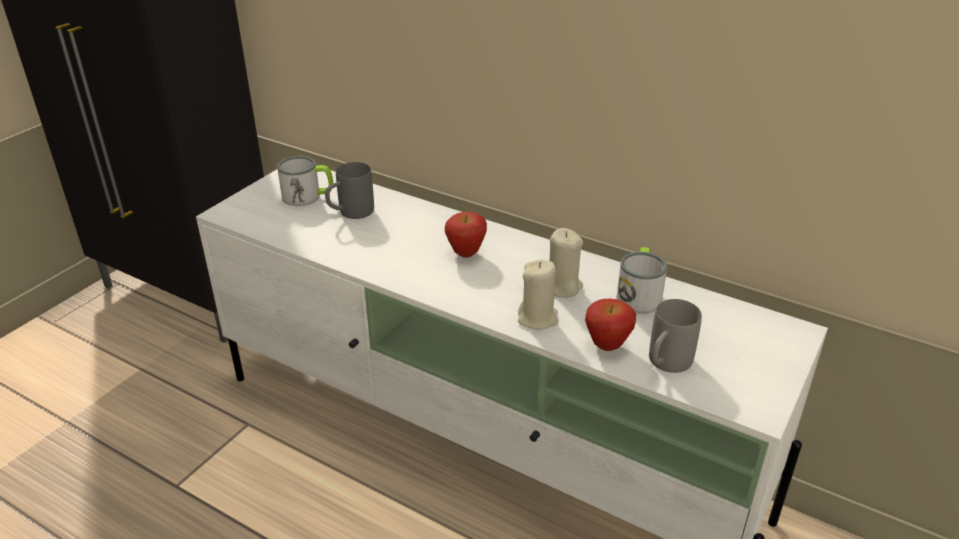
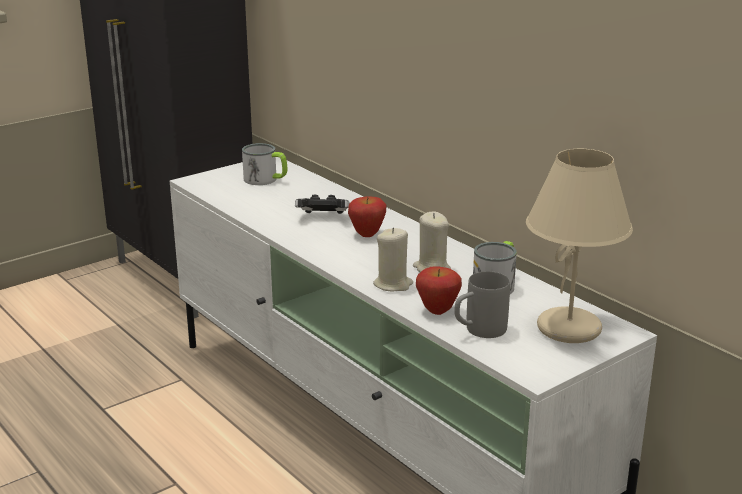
camera: 20 degrees right, 10 degrees down
grey mug [325,162,374,219] -> none
none -> game controller [295,195,350,214]
none -> beige table lamp [526,149,633,343]

